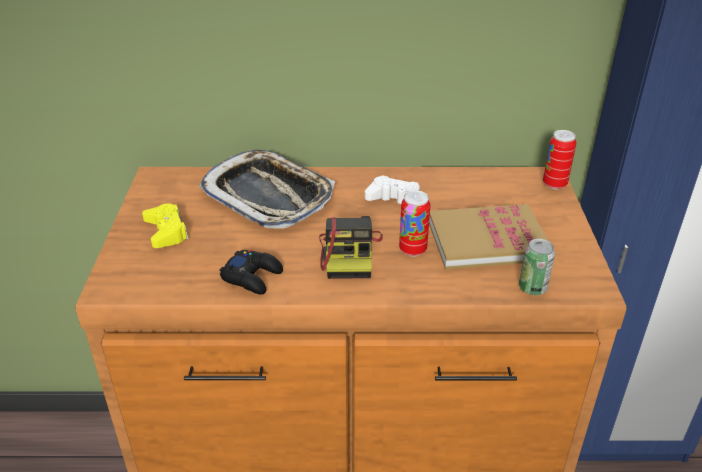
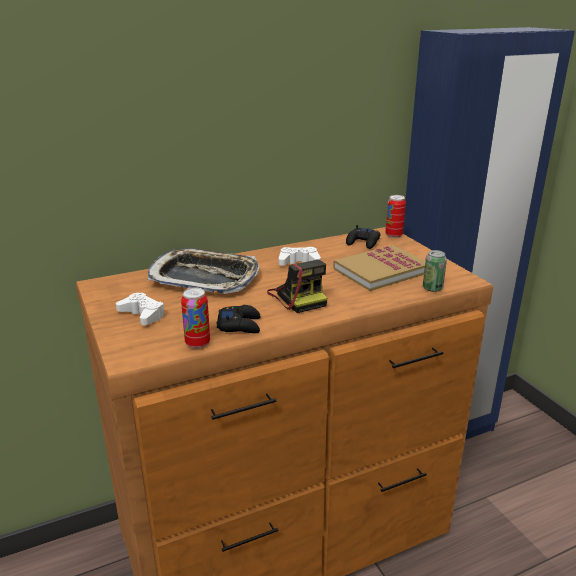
camera: 25 degrees left, 10 degrees down
yellow game controller [142,203,189,248] -> white game controller [116,293,166,325]
can [399,190,430,257] -> can moved to [181,287,210,349]
none -> black game controller [346,225,380,249]

